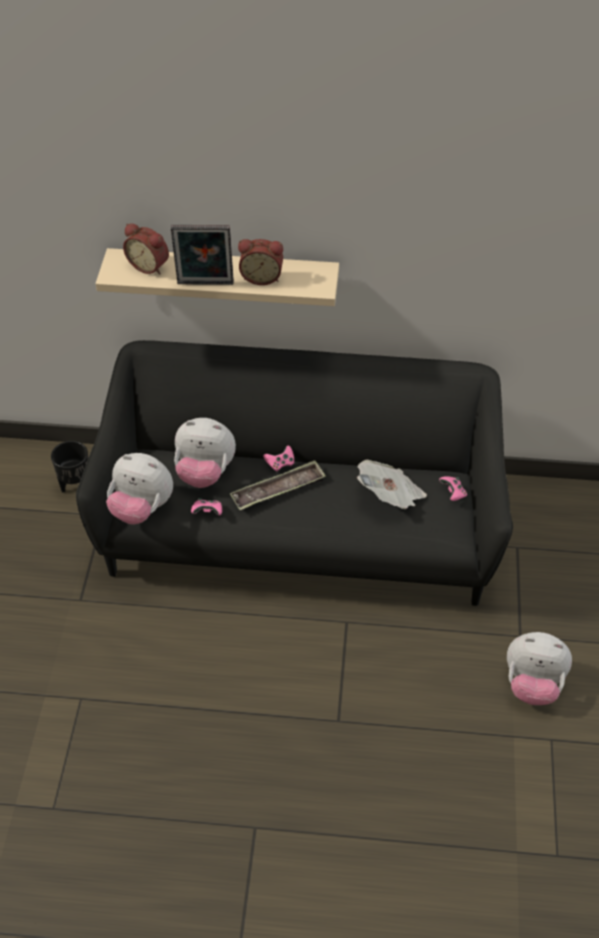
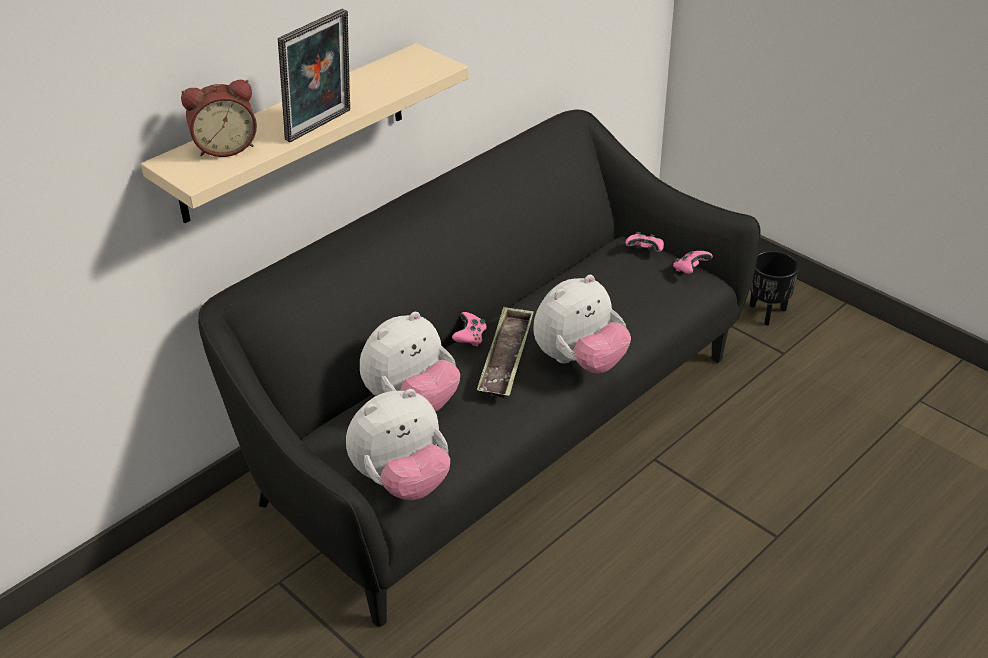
camera: 50 degrees left, 10 degrees down
black planter [51,441,88,493] -> black planter moved to [750,251,799,326]
pink game controller [191,498,222,515] -> pink game controller moved to [673,251,713,274]
alarm clock [238,239,283,285] -> none
newspaper [357,459,427,509] -> none
plush toy [507,632,572,705] -> plush toy moved to [533,275,631,373]

